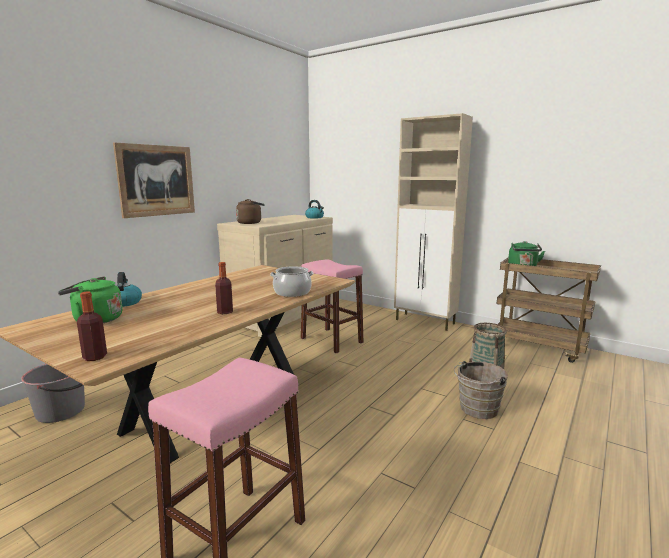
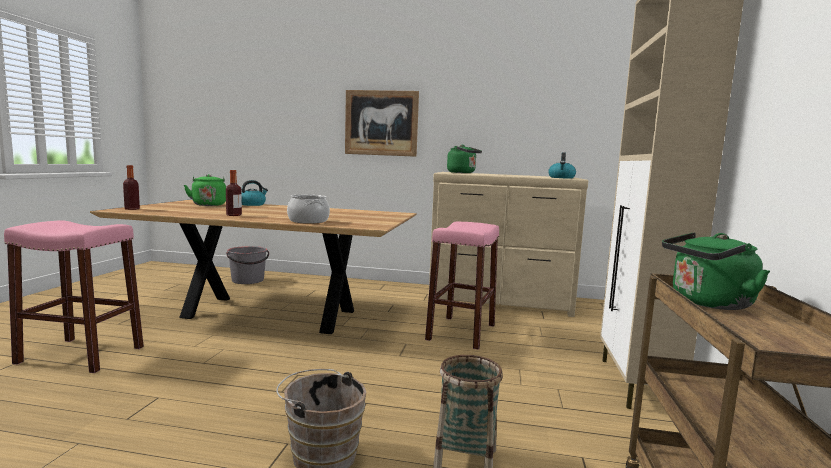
camera: 65 degrees right, 5 degrees down
brown kettle [236,199,265,224] -> green kettle [447,145,482,173]

